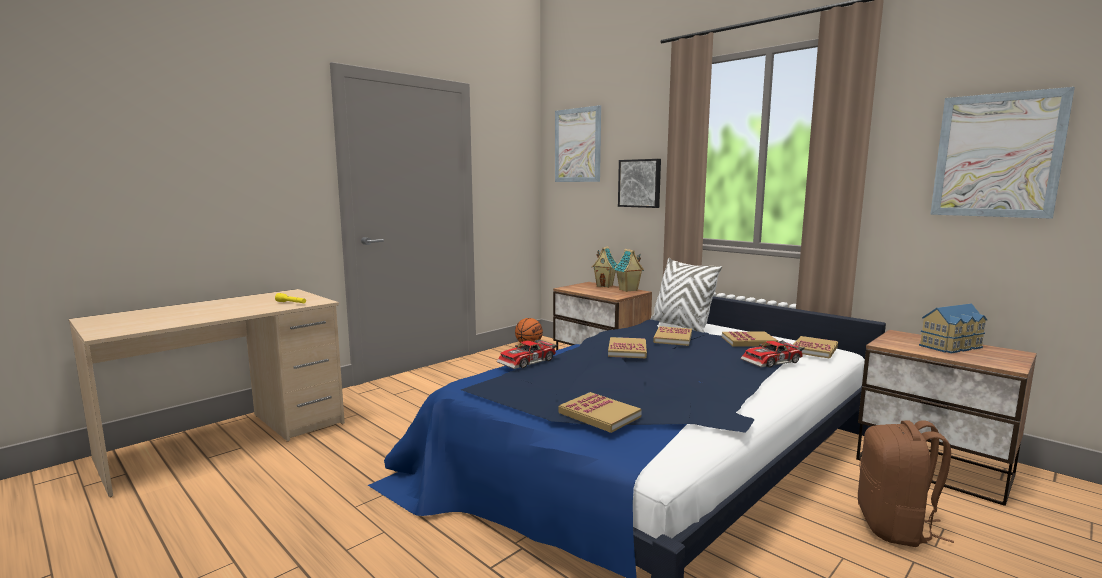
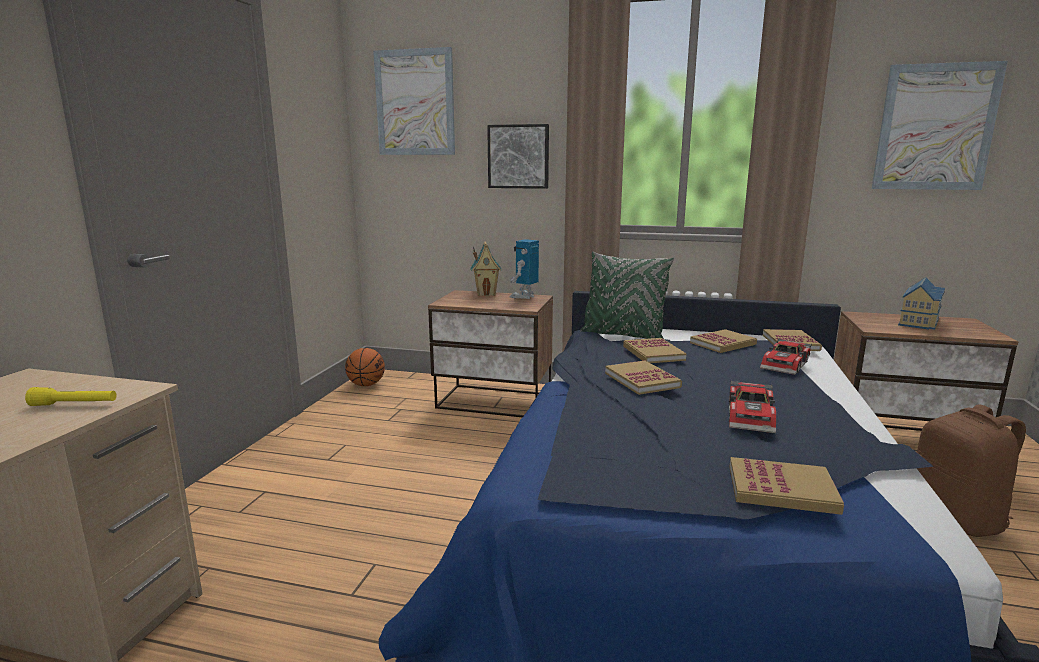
camera: 30 degrees left, 5 degrees up
toy car [496,339,557,369] -> toy car moved to [729,380,776,433]
toy house [614,249,644,292] -> toy robot [510,239,539,299]
white pillow [650,258,722,332] -> green pillow [580,252,674,339]

